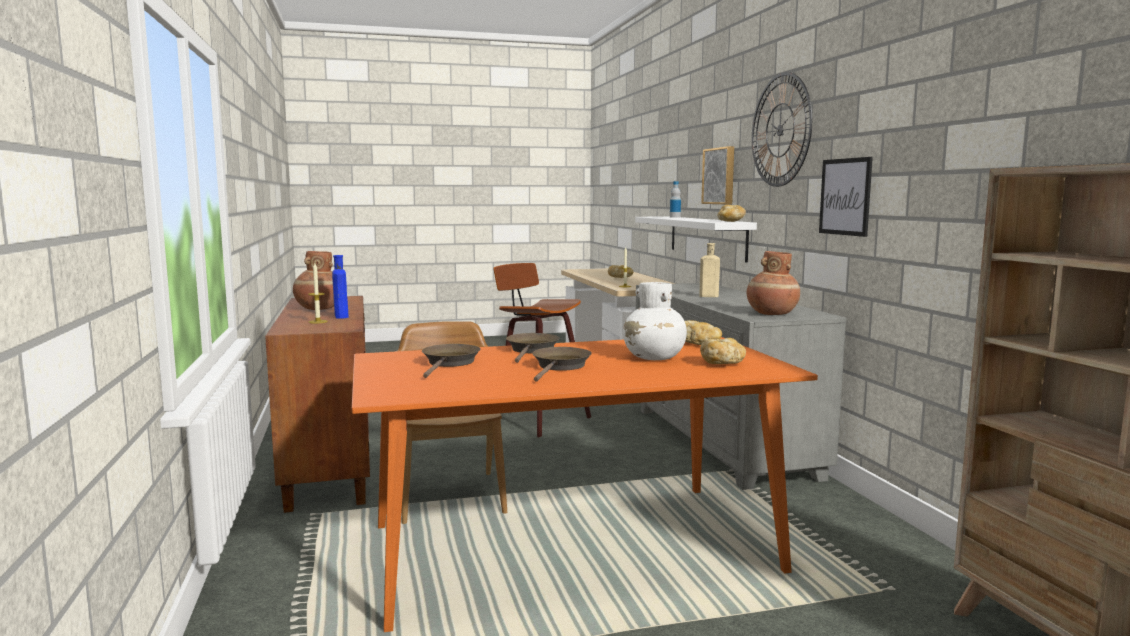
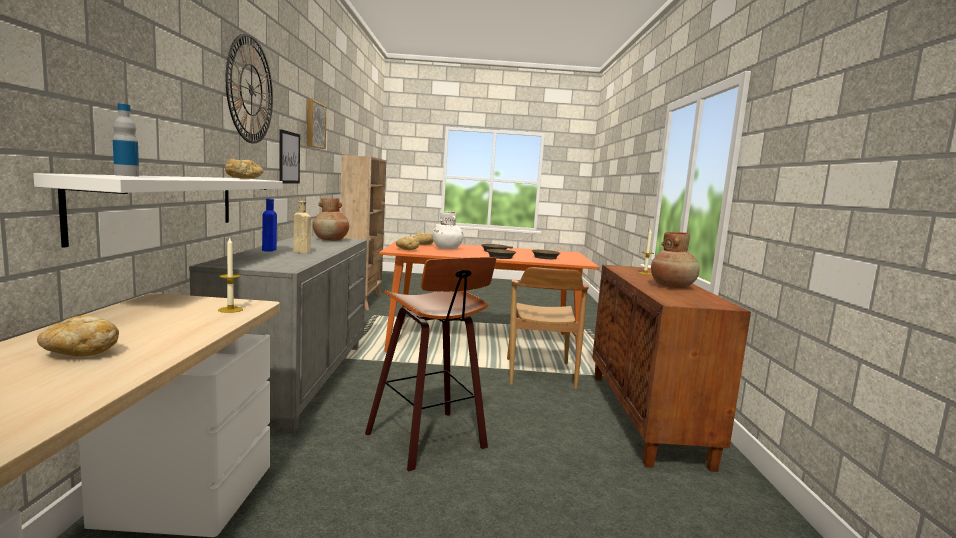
camera: 165 degrees left, 0 degrees up
blue bottle [332,255,349,319] -> blue bottle moved to [262,199,277,252]
picture [701,146,734,204] -> picture moved to [307,99,327,149]

